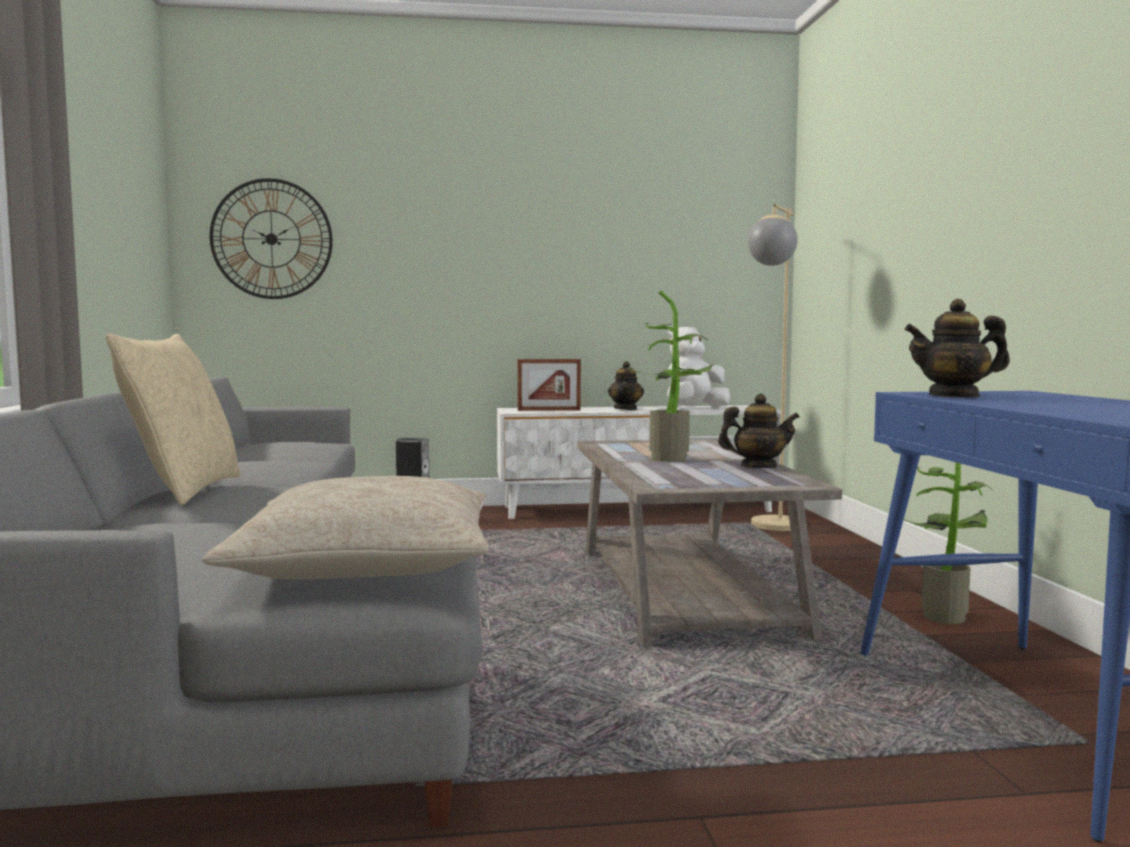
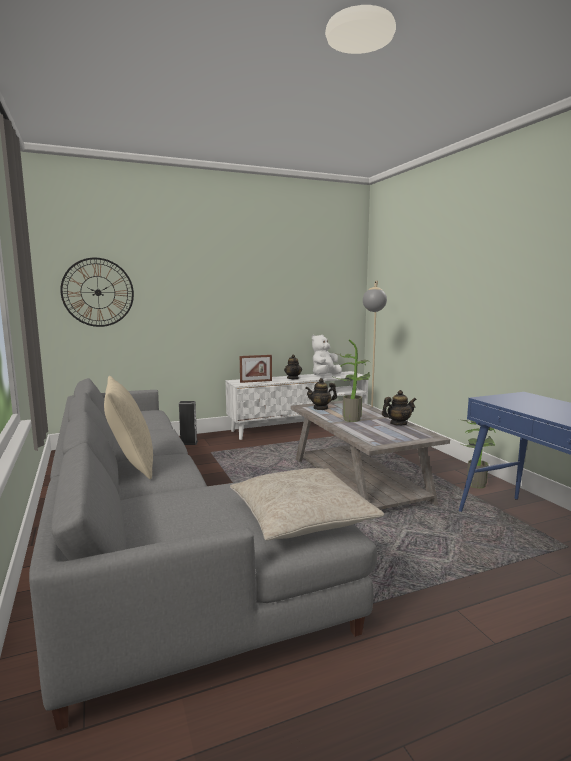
camera: 15 degrees left, 5 degrees up
teapot [904,299,1010,398] -> teapot moved to [305,378,337,410]

